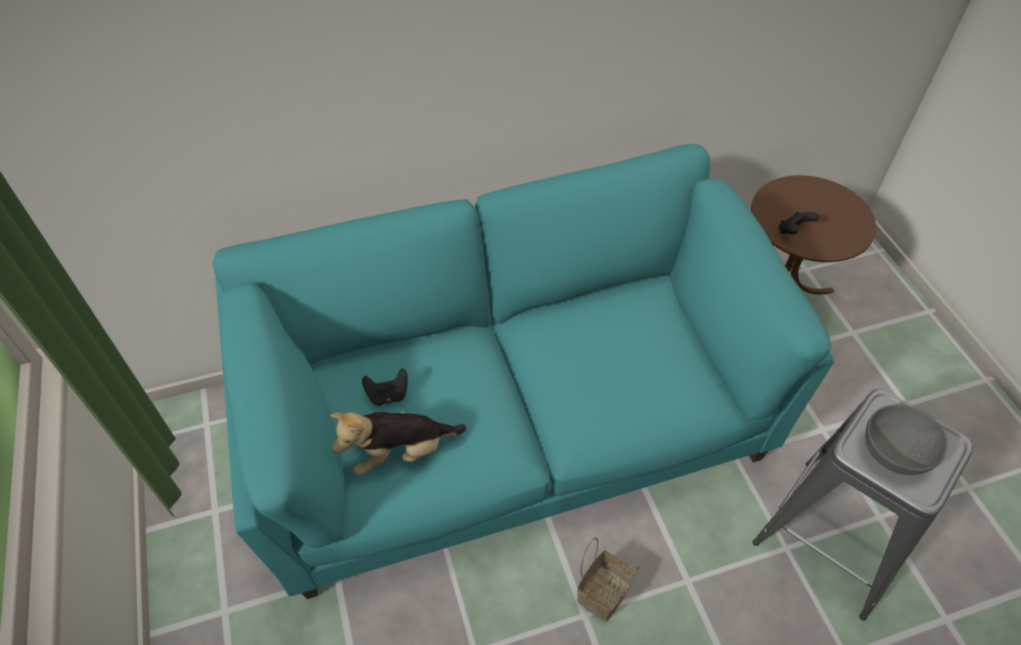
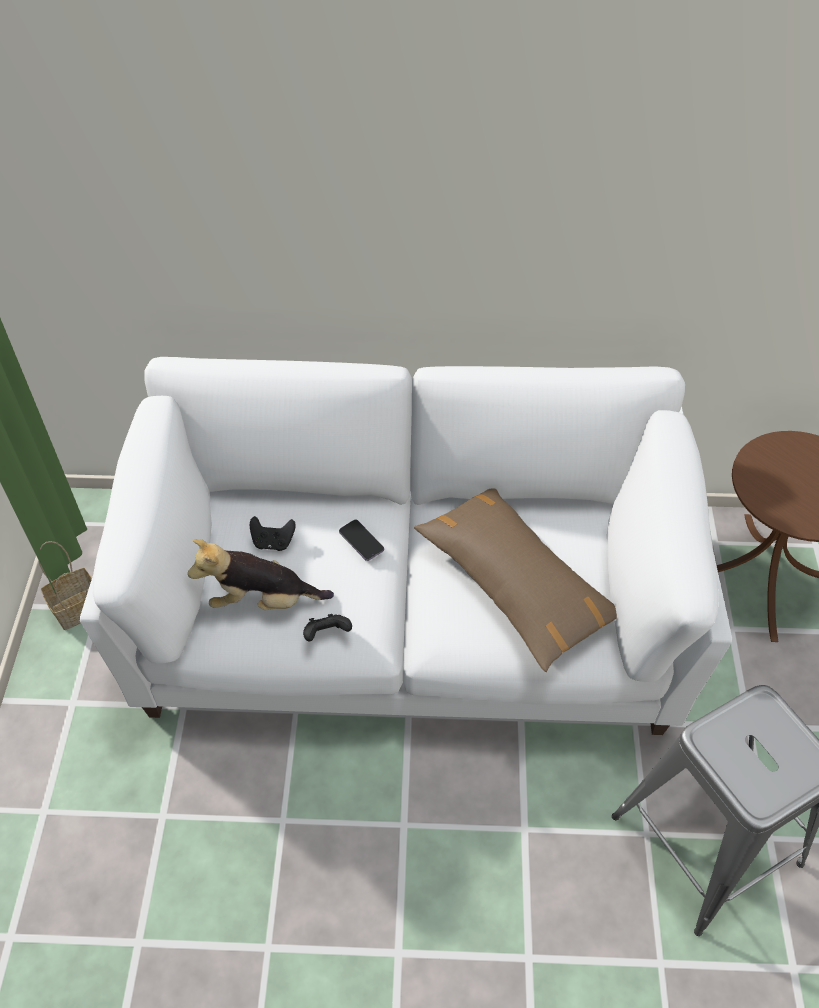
camera: 20 degrees right, 0 degrees up
turquoise sofa [213,144,834,599] -> white sofa [80,357,732,735]
basket [577,537,639,621] -> basket moved to [39,541,92,630]
black game controller [778,212,819,234] -> black game controller moved to [303,614,352,641]
grey bowl [865,405,948,475] -> none
none -> phone [339,520,384,561]
none -> brown pillow [414,488,617,672]

